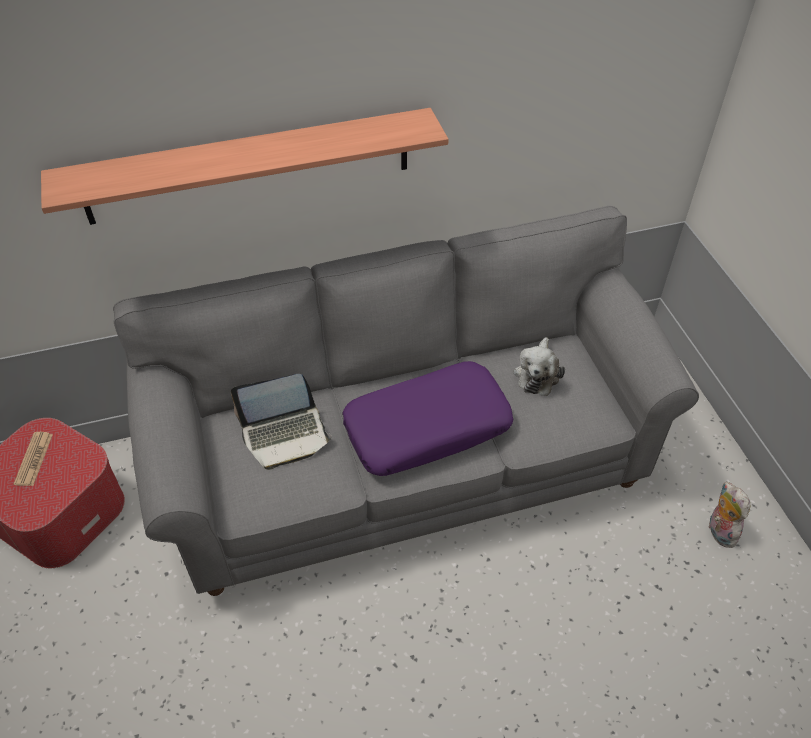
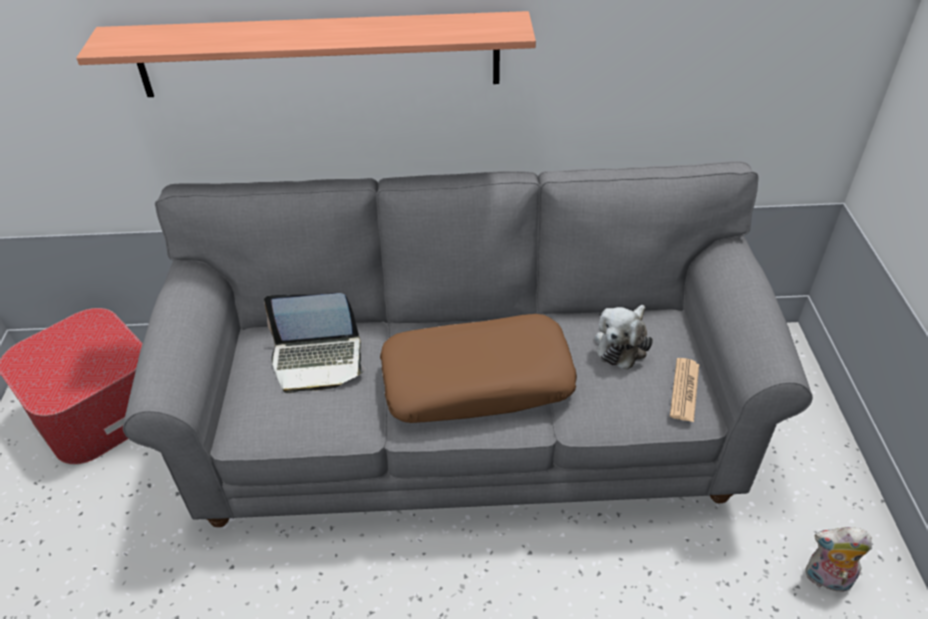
camera: 15 degrees right, 5 degrees down
newspaper [14,432,53,486] -> newspaper moved to [670,358,699,422]
purple pillow [342,361,514,476] -> brown pillow [380,314,577,423]
plush toy [708,481,750,548] -> plush toy turned 75 degrees counterclockwise [805,527,872,596]

